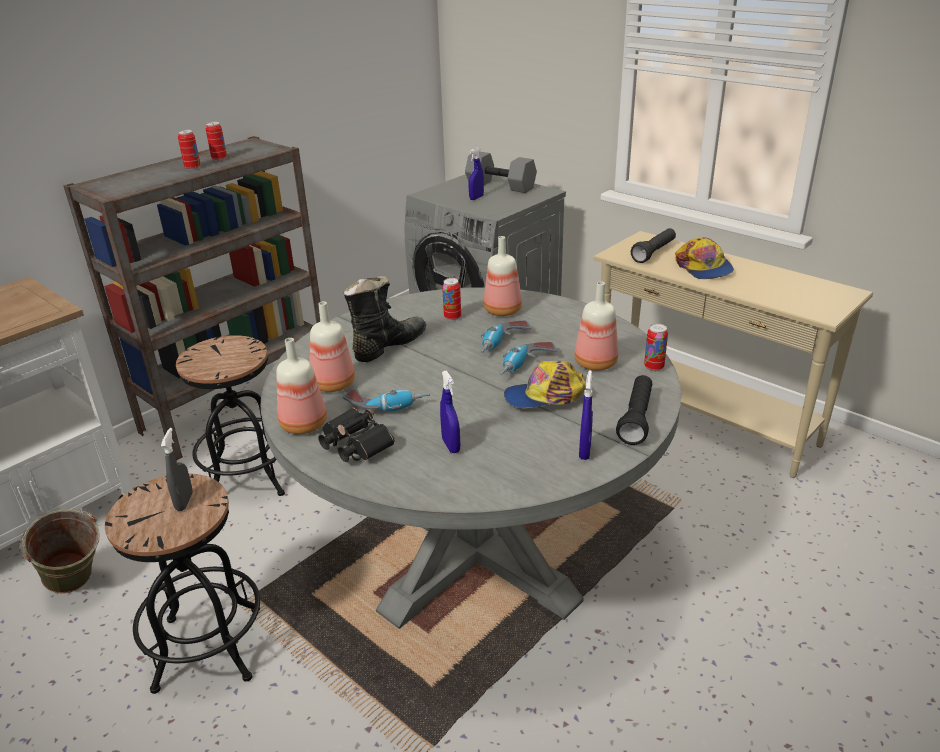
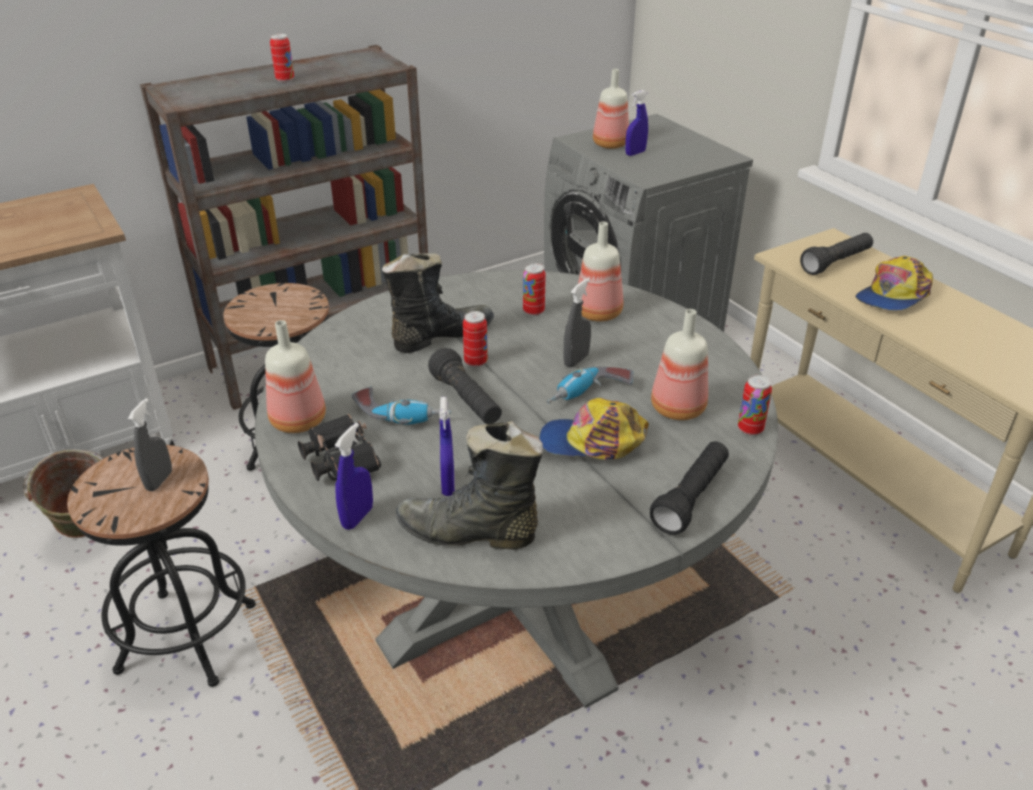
camera: 15 degrees right, 5 degrees up
can [206,122,227,161] -> can moved to [463,311,488,367]
bottle [310,301,355,392] -> bottle moved to [593,69,629,149]
grey dumbbell [465,151,537,193] -> none
power drill [481,321,531,353] -> grey spray bottle [563,278,591,368]
blue spray bottle [579,371,593,460] -> blue spray bottle moved to [335,423,373,530]
cap [675,237,734,279] -> cap turned 45 degrees clockwise [855,256,933,311]
none -> black boot [396,421,543,550]
none -> black flashlight [428,348,502,424]

